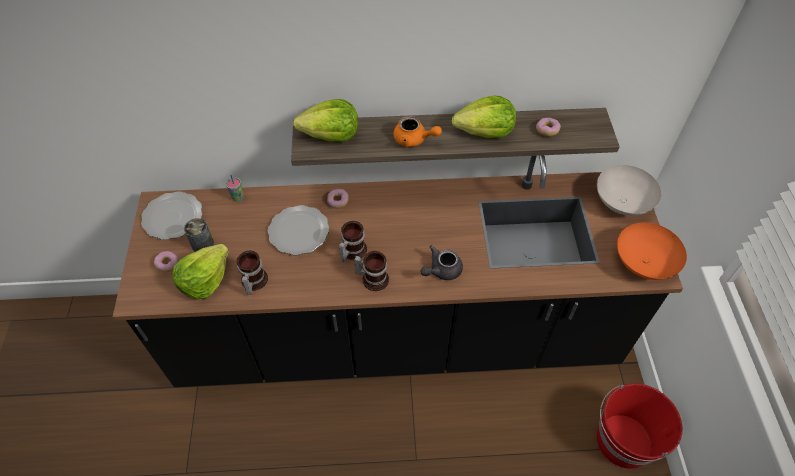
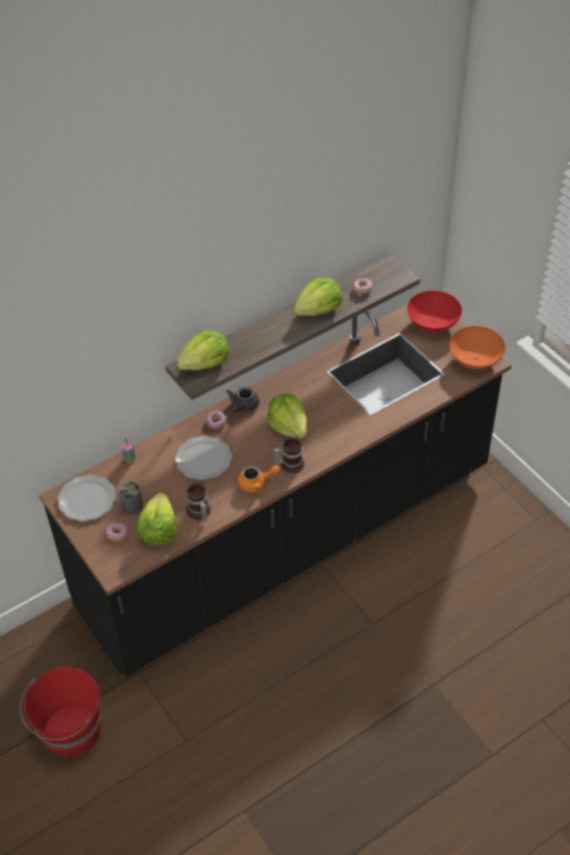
camera: 30 degrees left, 5 degrees down
mug [339,221,367,262] -> none
orange teapot [393,116,442,147] -> orange teapot moved to [238,465,281,493]
grey teapot [420,245,463,280] -> grey teapot moved to [226,386,259,413]
red bucket [596,383,683,469] -> red bucket moved to [20,667,101,757]
white bowl [597,165,661,216] -> red bowl [407,291,462,332]
none -> lettuce [267,394,307,439]

